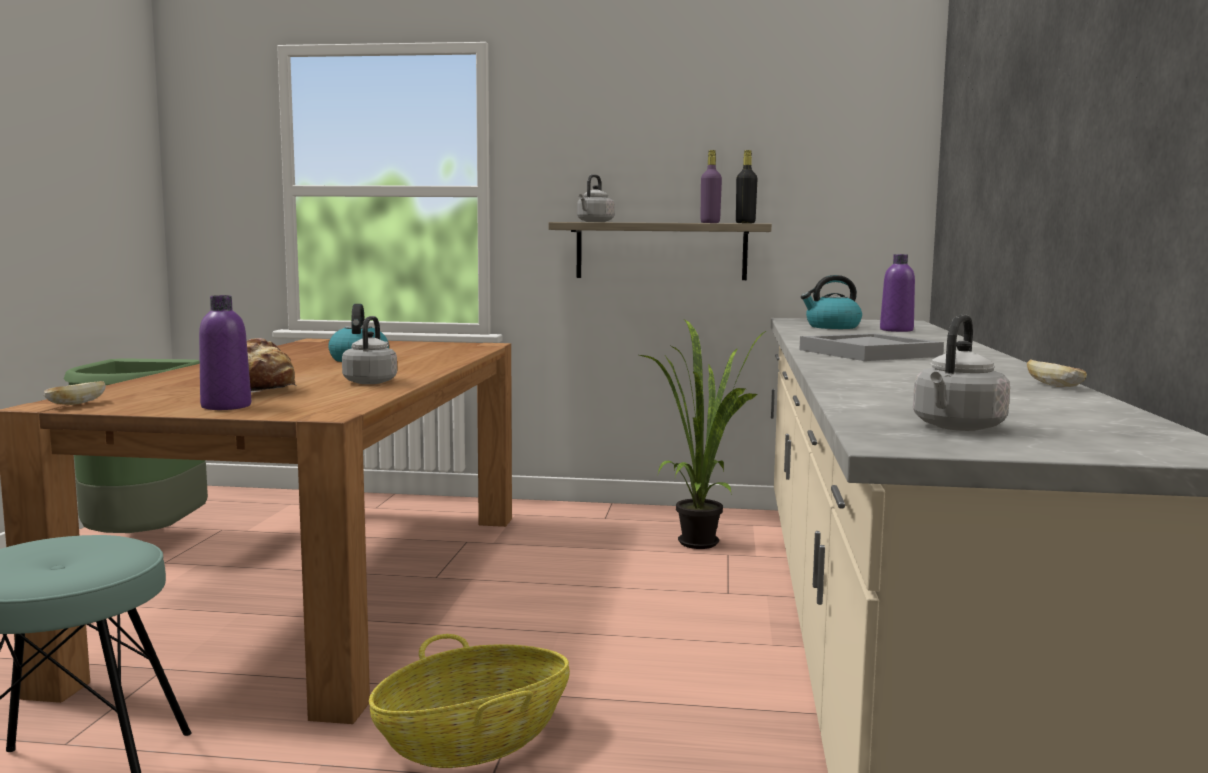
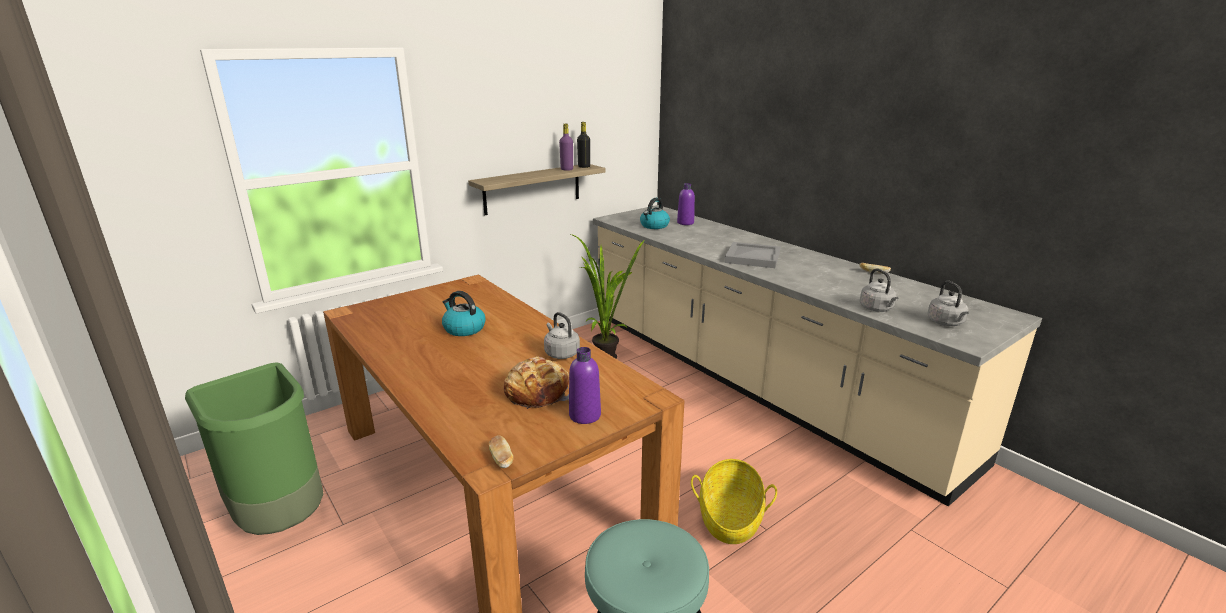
camera: 45 degrees left, 15 degrees up
grey kettle [577,174,615,222] -> grey kettle moved to [860,268,898,312]

